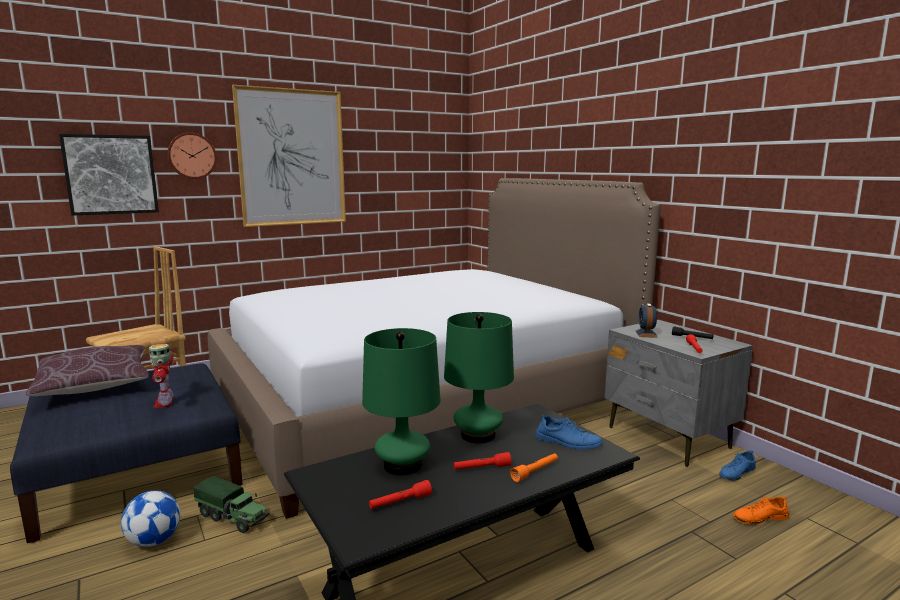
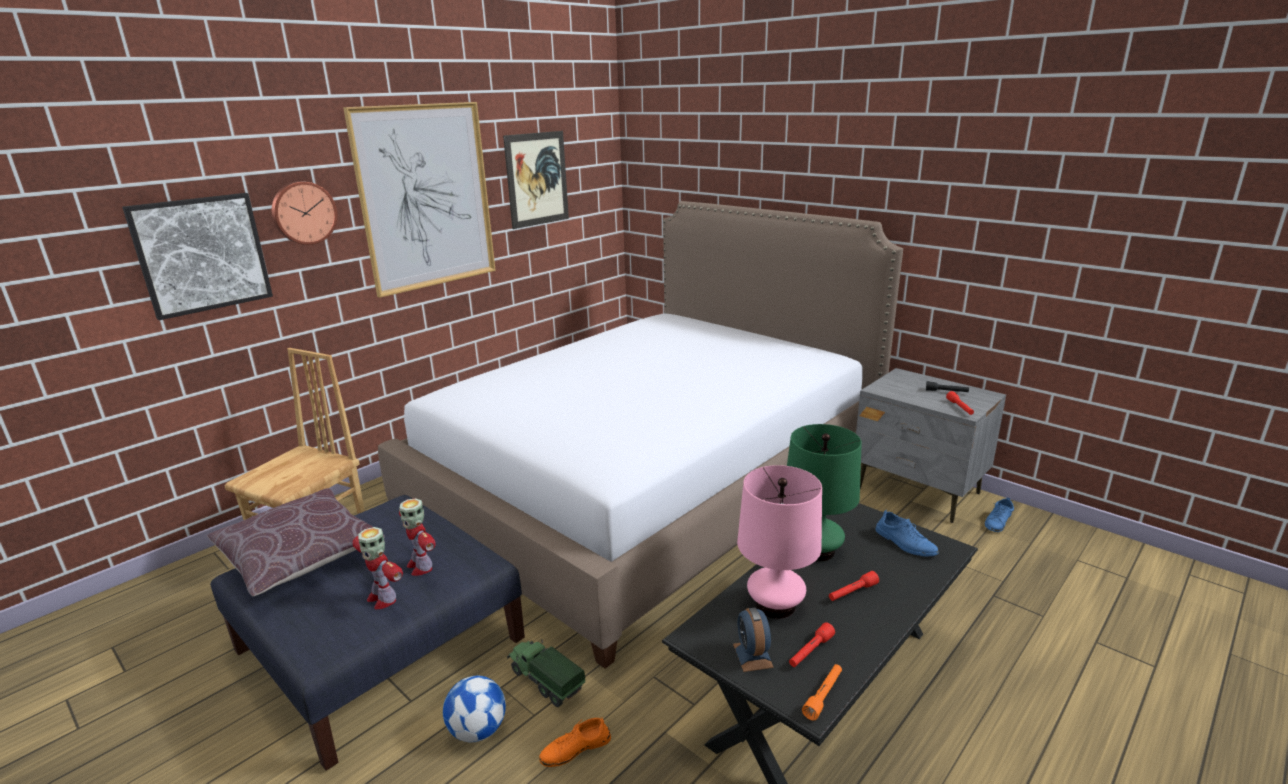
camera: 15 degrees left, 10 degrees up
toy truck [194,476,270,533] -> toy truck turned 150 degrees counterclockwise [507,639,585,707]
green table lamp [362,328,441,476] -> pink table lamp [737,465,822,619]
orange flashlight [510,453,558,482] -> orange flashlight moved to [802,664,842,721]
blue shoe [535,414,603,450] -> blue shoe turned 45 degrees clockwise [876,510,939,556]
alarm clock [635,303,658,338] -> alarm clock moved to [733,608,774,672]
orange shoe [733,496,789,525] -> orange shoe moved to [539,717,611,767]
none -> toy robot [353,527,403,609]
none -> picture [503,131,569,229]

